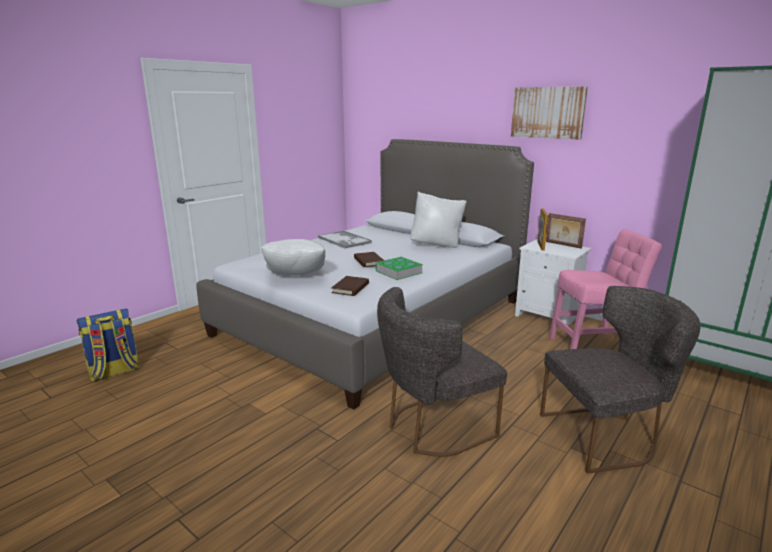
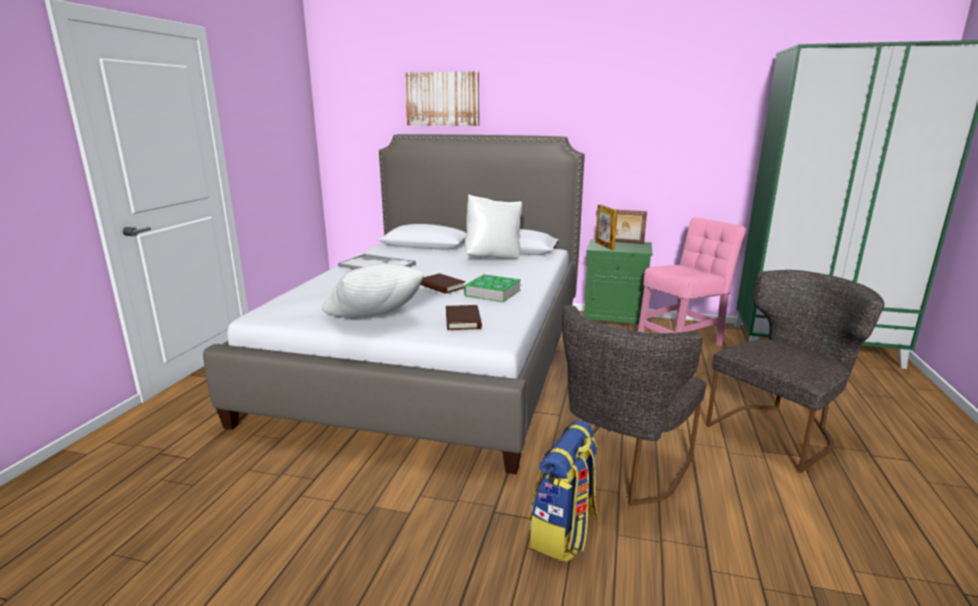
camera: 25 degrees left, 0 degrees up
backpack [76,309,140,381] -> backpack moved to [530,420,599,562]
picture [511,86,588,140] -> picture moved to [405,71,479,126]
white nightstand [515,239,592,326] -> green nightstand [584,239,652,327]

